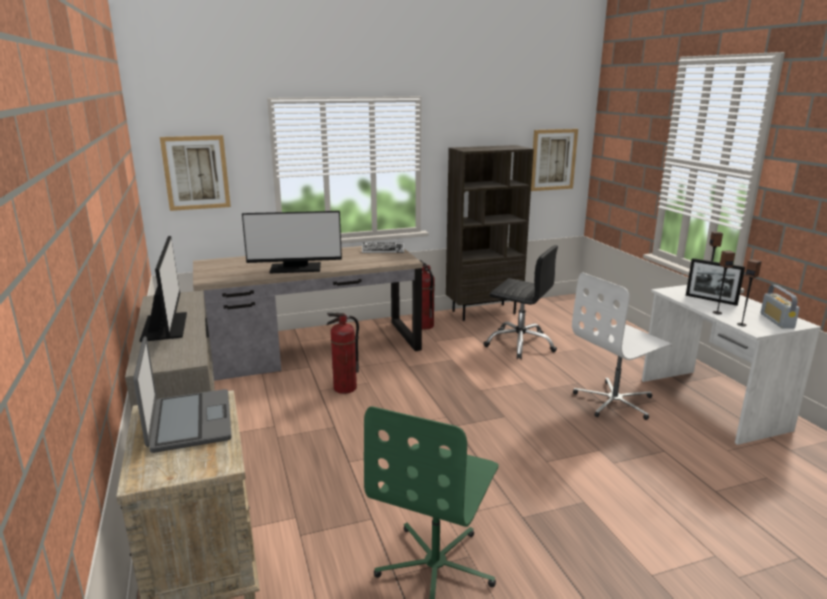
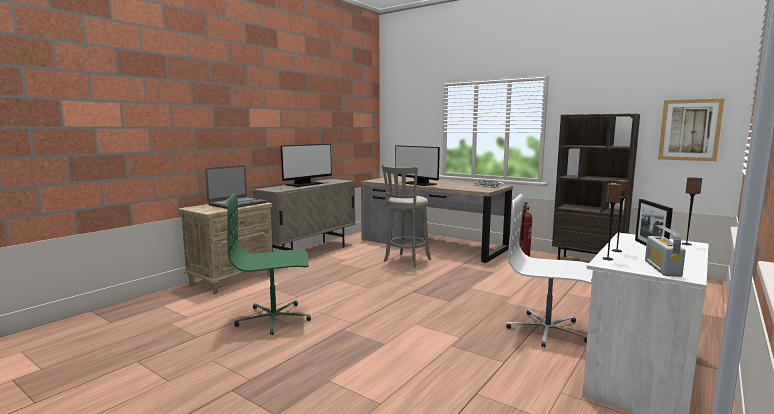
camera: 55 degrees right, 10 degrees down
picture [160,135,231,211] -> none
fire extinguisher [326,313,359,394] -> grey stool [382,164,431,268]
black office chair [483,245,558,360] -> none
radio [760,285,800,329] -> radio turned 45 degrees counterclockwise [645,225,686,277]

